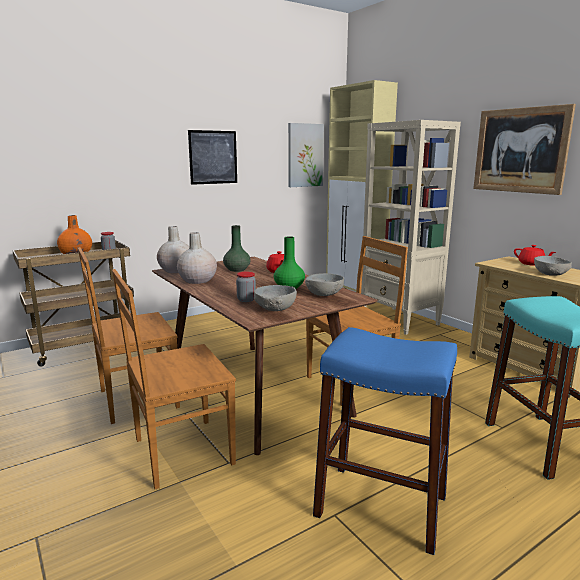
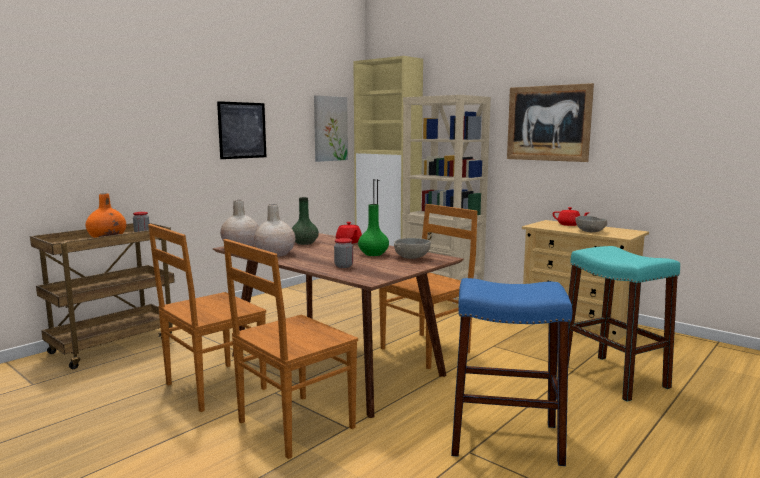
camera: 15 degrees left, 5 degrees down
grey bowl [254,285,297,311] -> none

